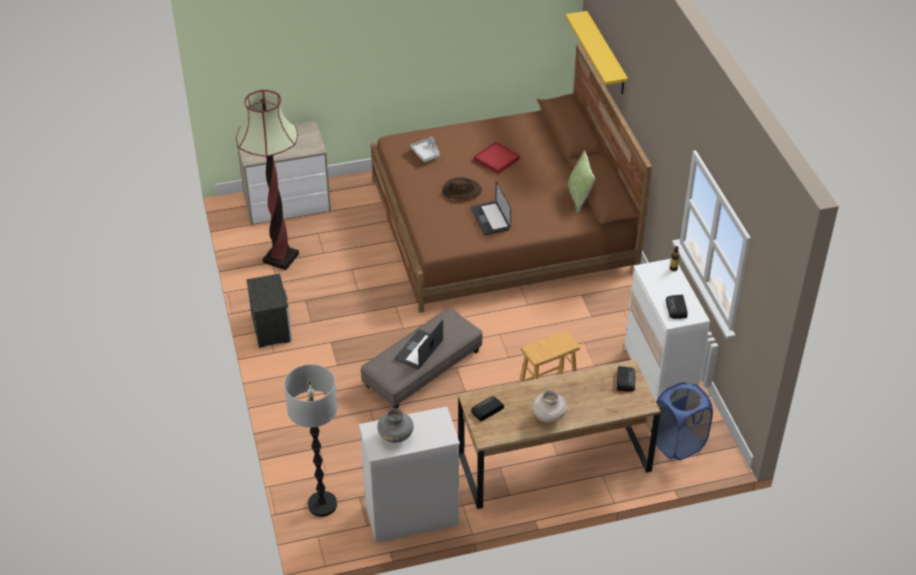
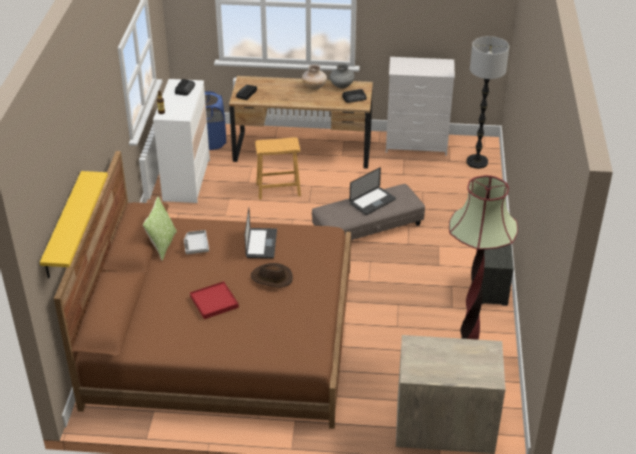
camera: 160 degrees left, 5 degrees down
grey vase [377,408,414,443] -> grey vase moved to [330,63,355,88]
grey tray [410,137,439,162] -> grey tray moved to [184,230,209,254]

